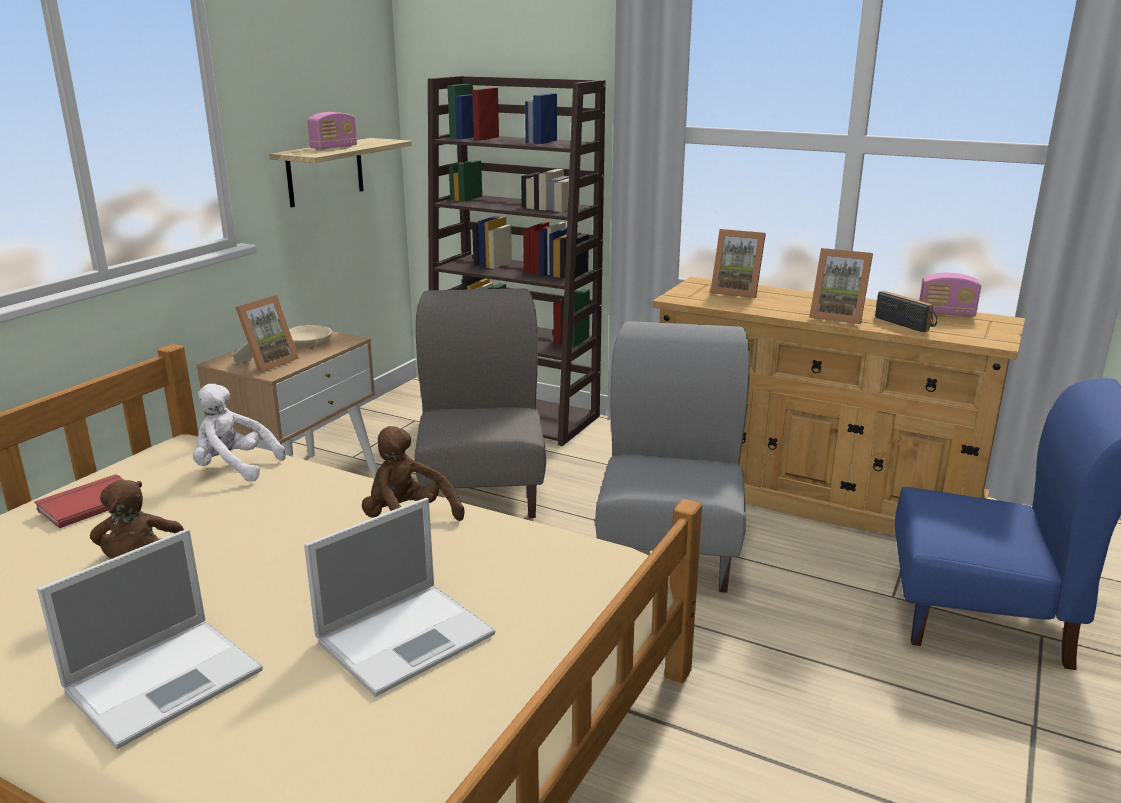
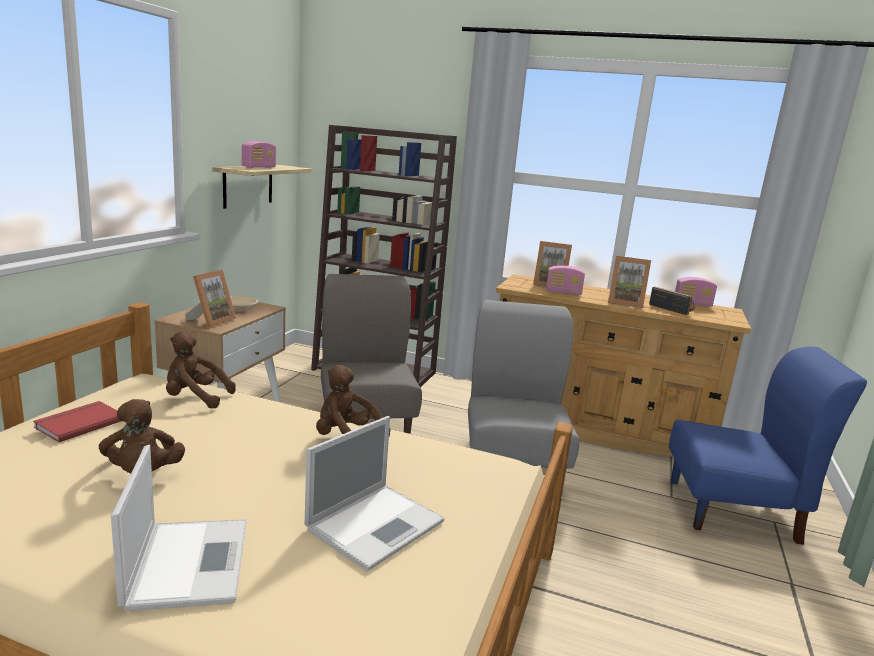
camera: 10 degrees left, 5 degrees down
laptop [37,529,263,749] -> laptop turned 45 degrees counterclockwise [111,445,247,611]
white plush toy [193,384,286,482] -> brown plush toy [166,331,236,408]
none -> radio [546,265,585,295]

